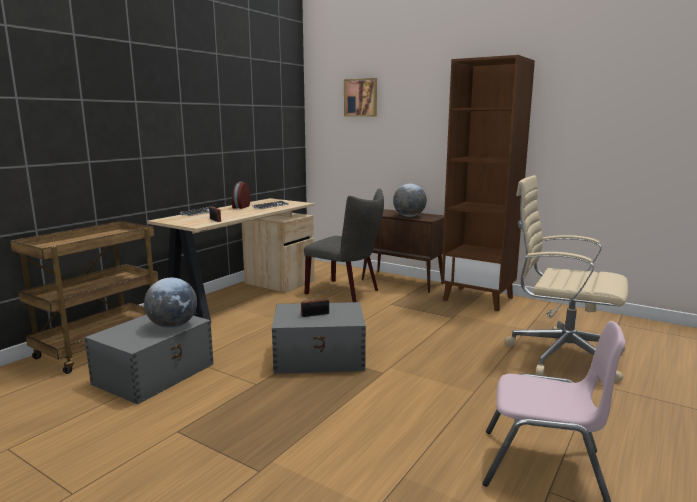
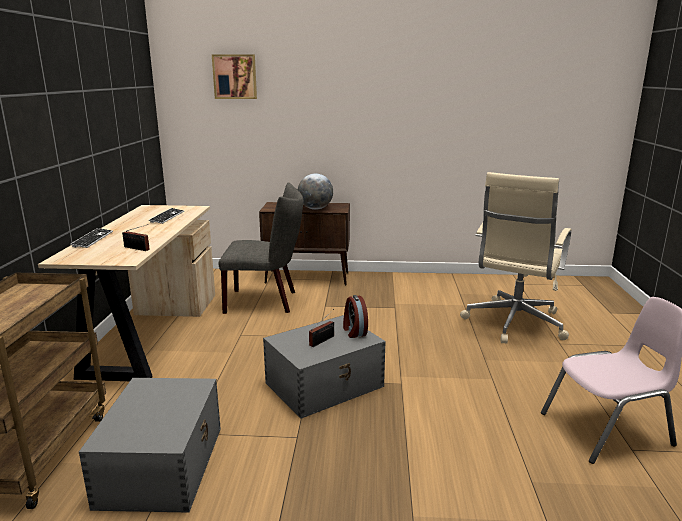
camera: 30 degrees left, 5 degrees up
globe [144,278,197,328] -> none
alarm clock [232,181,251,209] -> alarm clock moved to [343,295,368,338]
brown bookcase [441,55,535,311] -> none
beige office chair [505,175,628,383] -> beige office chair turned 60 degrees counterclockwise [460,172,572,344]

